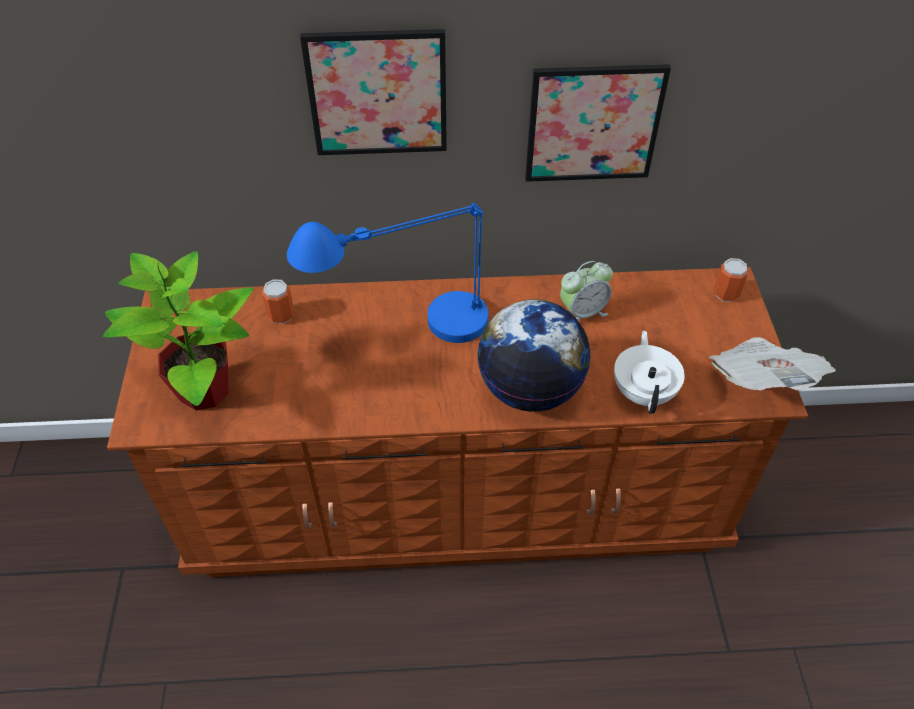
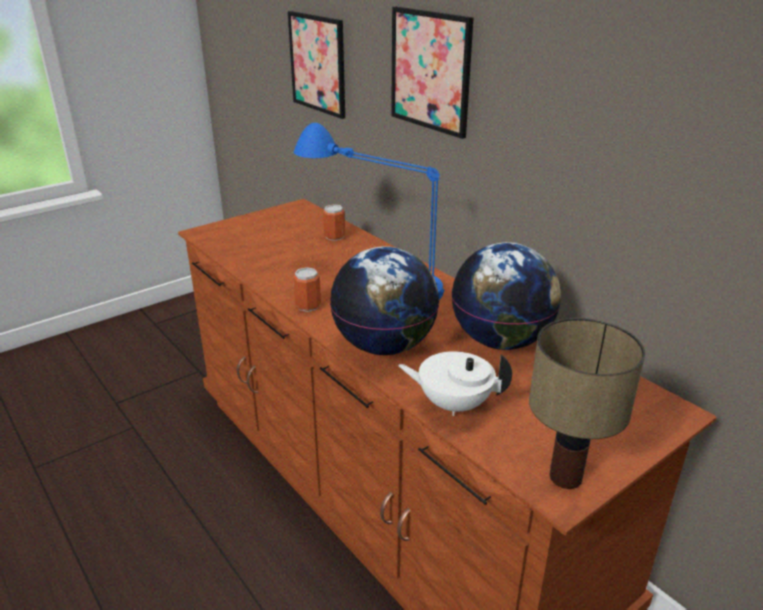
camera: 55 degrees right, 20 degrees down
potted plant [103,251,253,410] -> none
picture [525,64,671,182] -> picture moved to [288,11,345,119]
alarm clock [560,261,613,322] -> globe [451,242,561,350]
white teapot [614,330,685,414] -> white teapot turned 135 degrees counterclockwise [398,351,512,416]
newspaper [709,337,836,390] -> table lamp [529,318,645,489]
can [714,258,748,302] -> can moved to [293,267,321,312]

